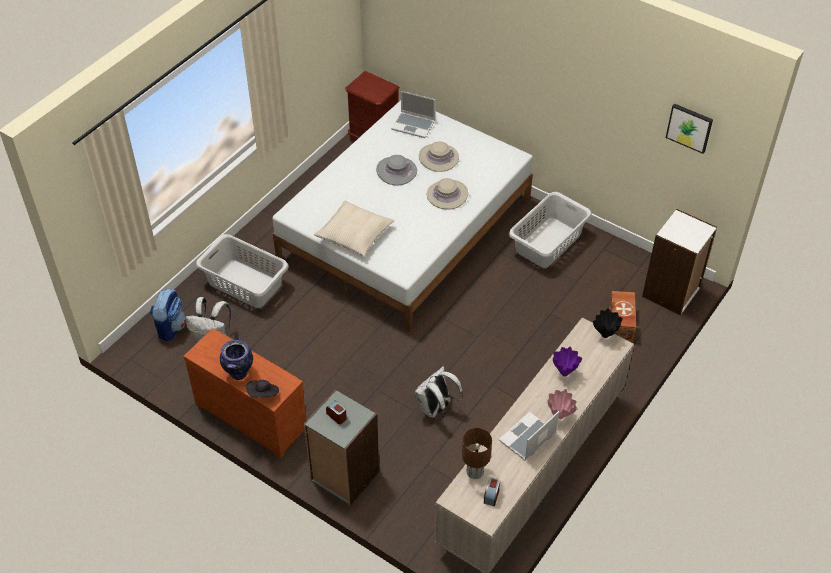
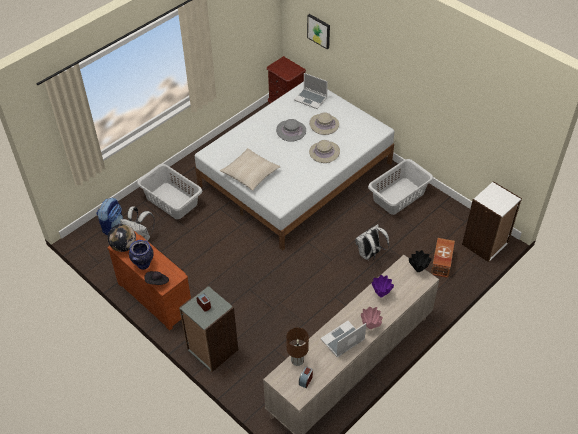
camera: 10 degrees right, 0 degrees up
white backpack [415,367,463,420] -> white backpack moved to [355,224,390,261]
picture [666,103,713,154] -> picture moved to [307,14,330,49]
none -> globe [108,224,136,252]

